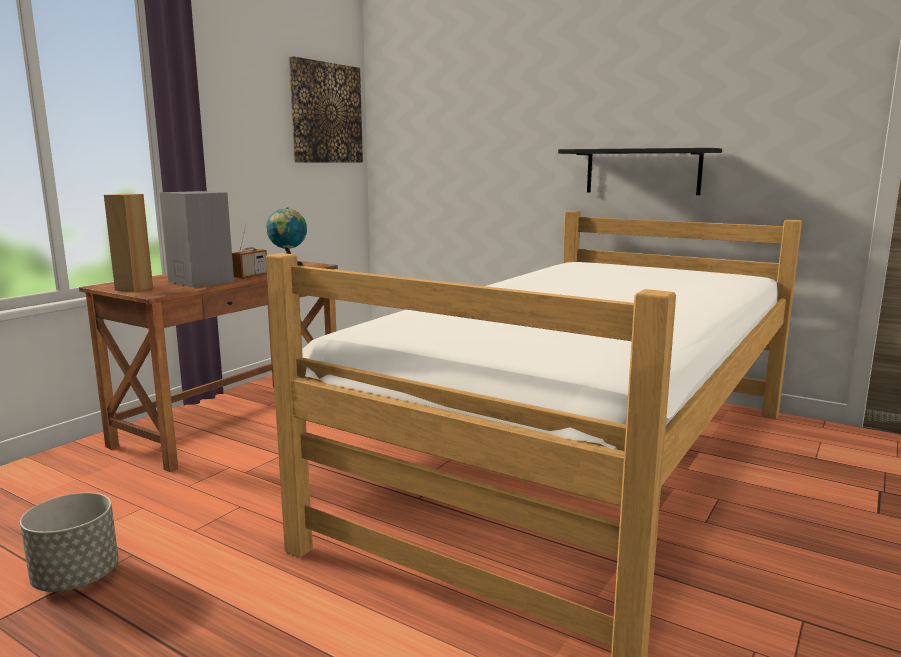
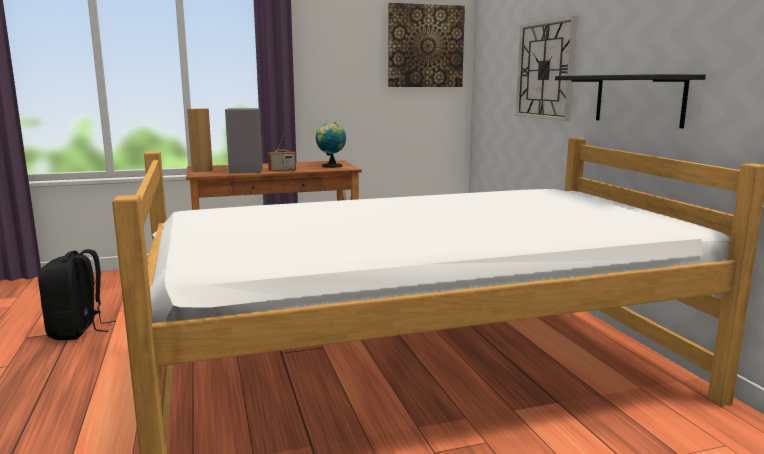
camera: 40 degrees right, 0 degrees up
grey planter [20,493,118,592] -> black backpack [38,249,116,340]
none -> wall clock [516,16,577,121]

